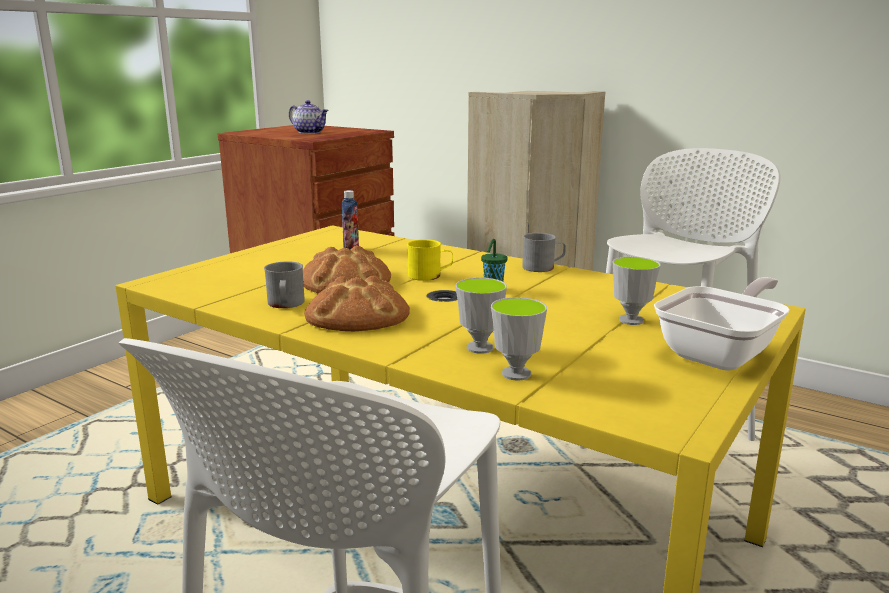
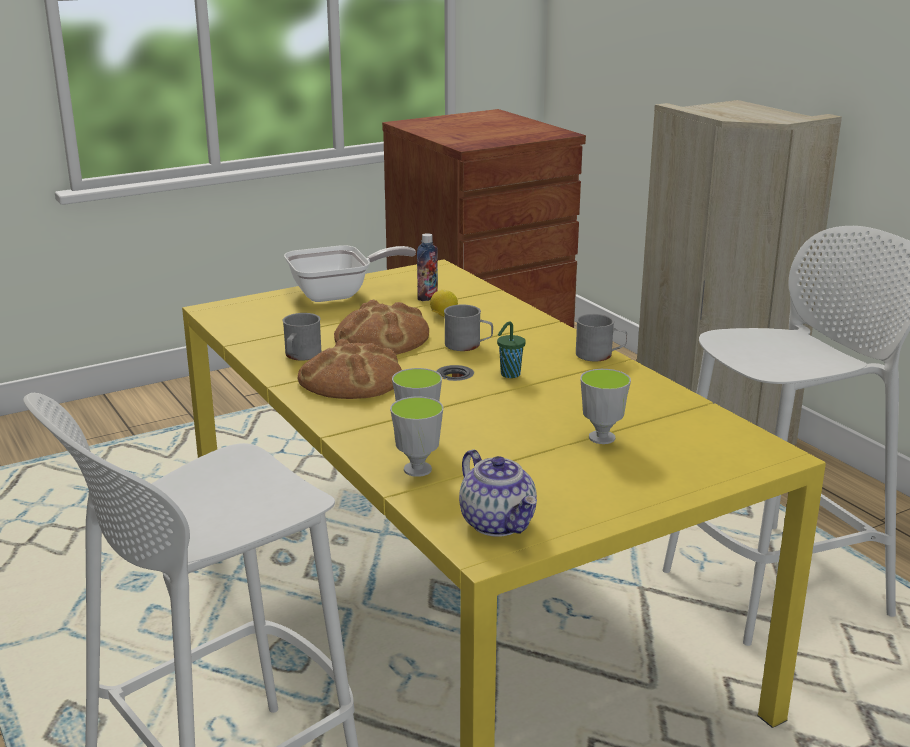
camera: 25 degrees right, 5 degrees up
teapot [289,100,328,134] -> teapot moved to [459,450,537,537]
yellow mug [407,239,453,281] -> grey mug [444,304,493,351]
frying pan [654,277,790,371] -> frying pan moved to [284,245,416,302]
none -> lemon [430,290,458,317]

